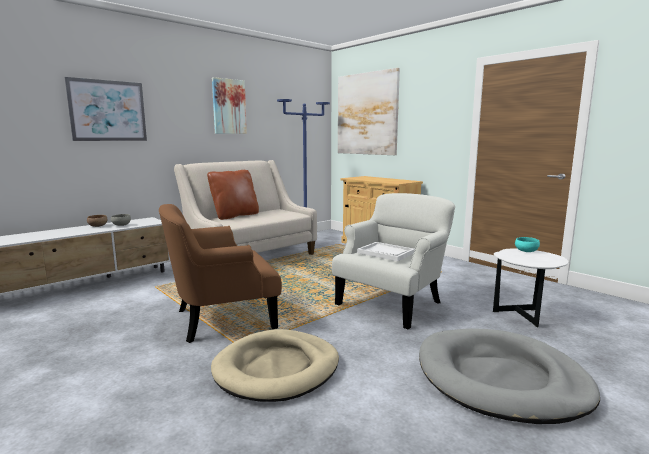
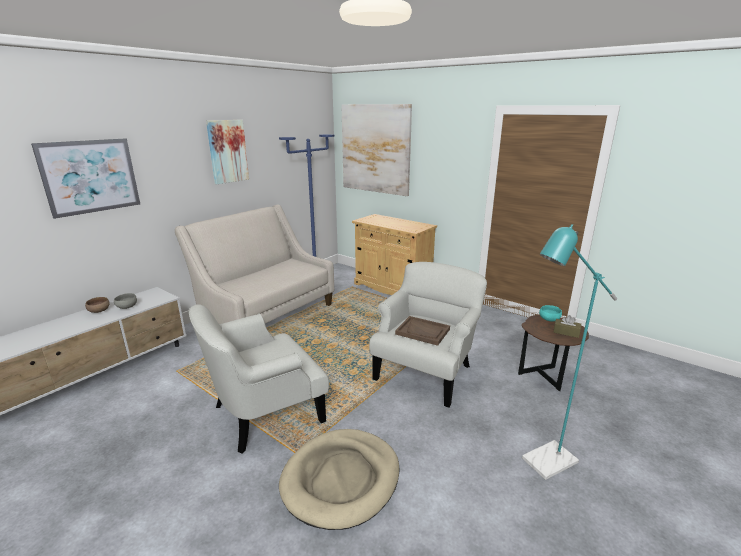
camera: 10 degrees left, 10 degrees up
brown armchair [159,204,282,343] -> white armchair [189,304,329,454]
brown pillow [207,170,259,220] -> none
white tray [357,242,415,261] -> brown tray [395,316,450,346]
grey dog bed [419,329,600,424] -> turquoise floor lamp [522,224,617,480]
white side table [493,249,568,327] -> brown side table [518,315,589,391]
none -> brown tissue box [553,315,581,338]

